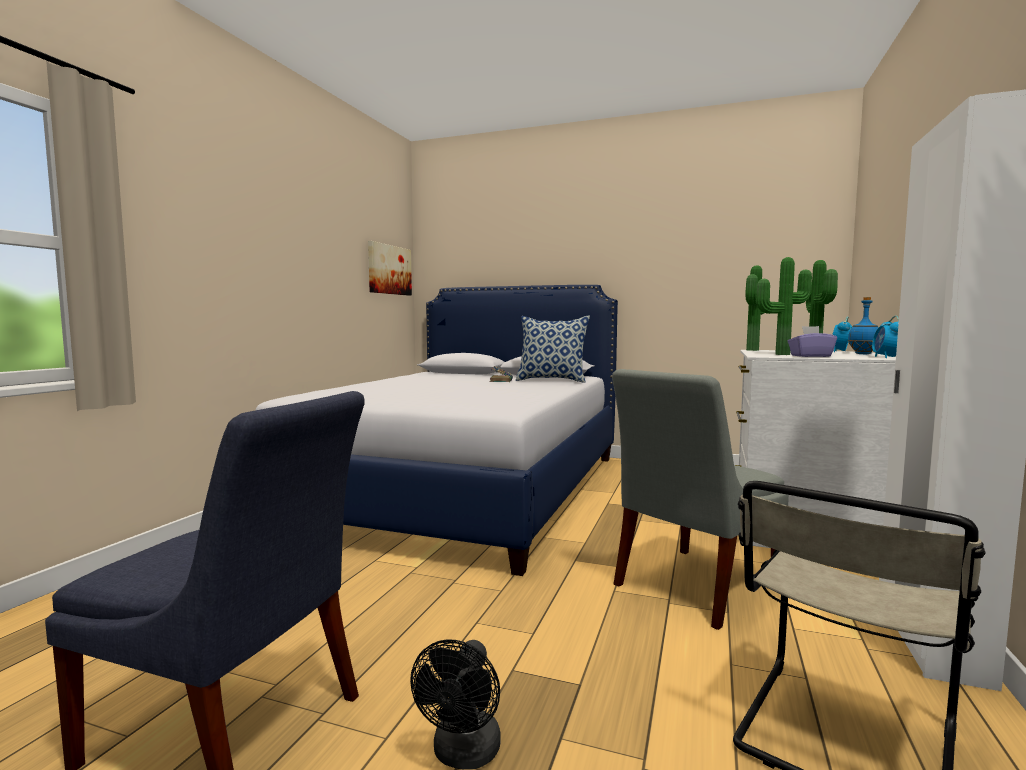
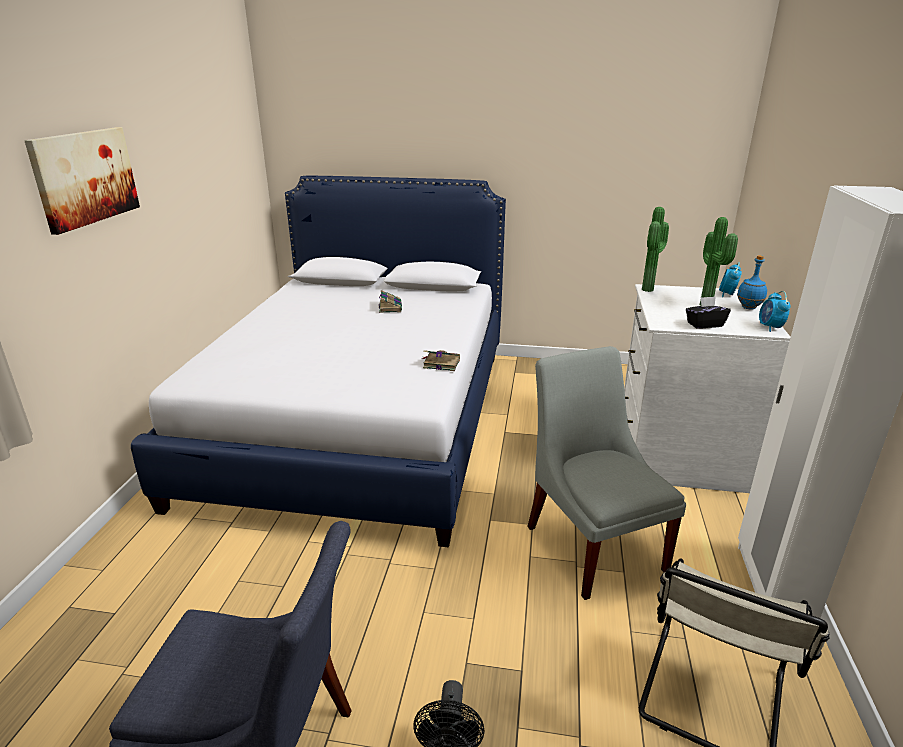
camera: 10 degrees left, 20 degrees up
picture [368,241,412,296] -> picture moved to [24,127,140,235]
pillow [516,315,590,383] -> none
grey chair [612,369,789,630] -> grey chair turned 120 degrees clockwise [527,346,686,600]
potted plant [756,257,812,355] -> none
purple tissue box [788,326,837,357] -> black tissue box [686,296,731,329]
none -> book [421,350,460,371]

